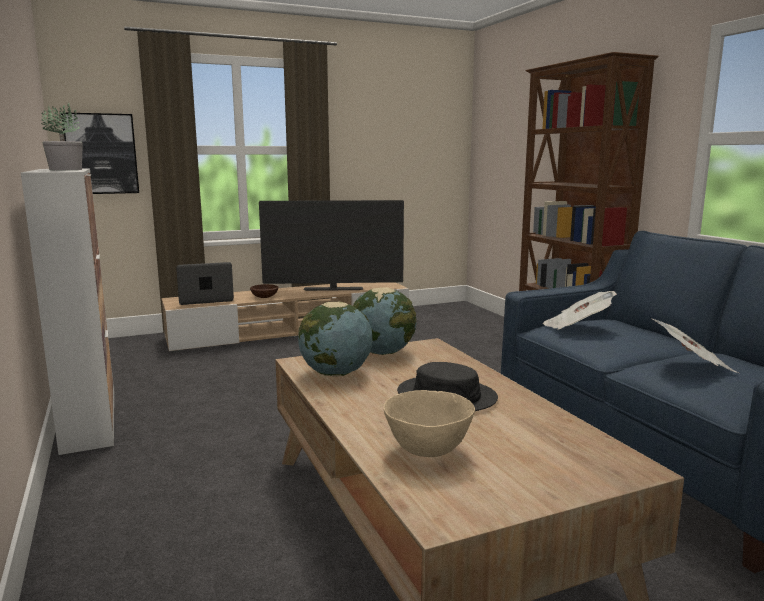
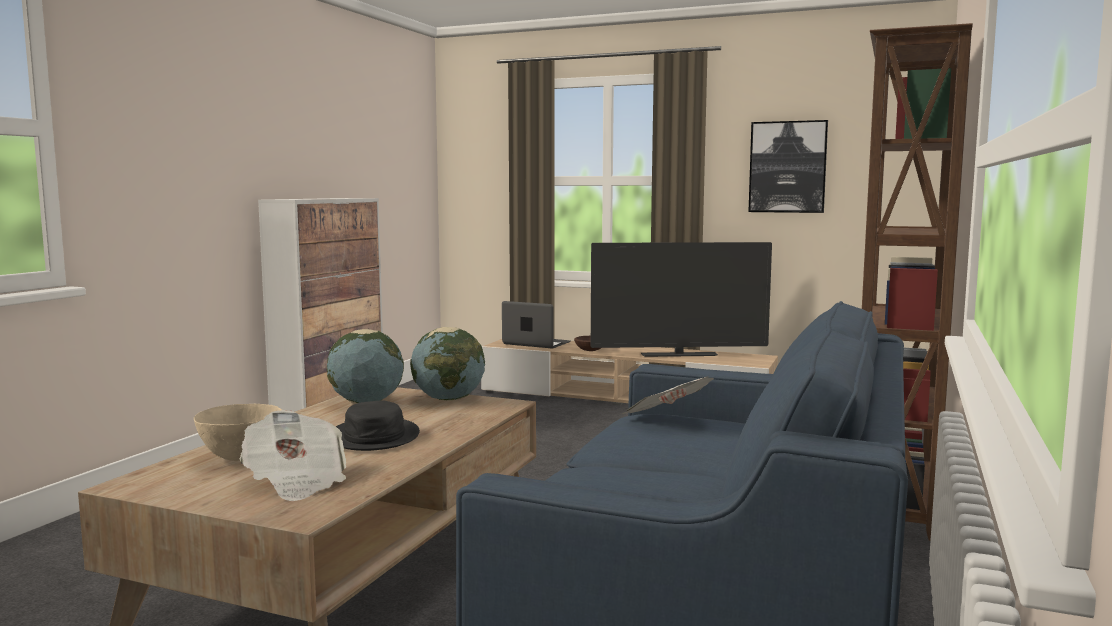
camera: 45 degrees right, 5 degrees down
potted plant [41,103,83,170] -> none
picture [62,112,139,194] -> picture moved to [748,120,828,213]
television [259,200,404,291] -> television turned 45 degrees counterclockwise [591,242,772,357]
newspaper [653,319,738,373] -> newspaper moved to [239,410,346,501]

